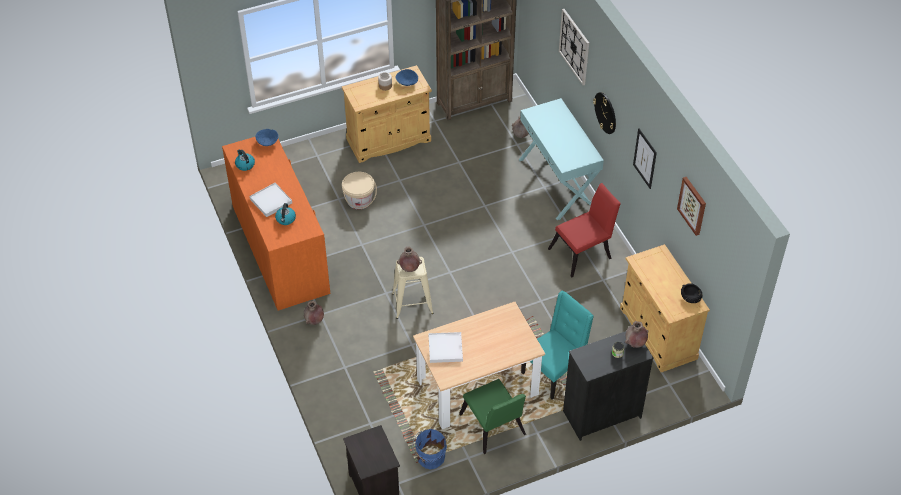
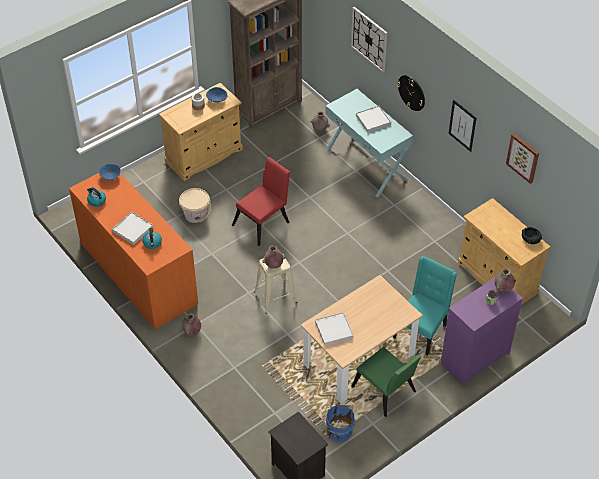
camera: 15 degrees left, 0 degrees up
red chair [548,183,621,277] -> red chair moved to [232,157,290,246]
black dresser [563,331,654,441] -> purple dresser [441,278,523,386]
none -> white tray [356,106,391,132]

